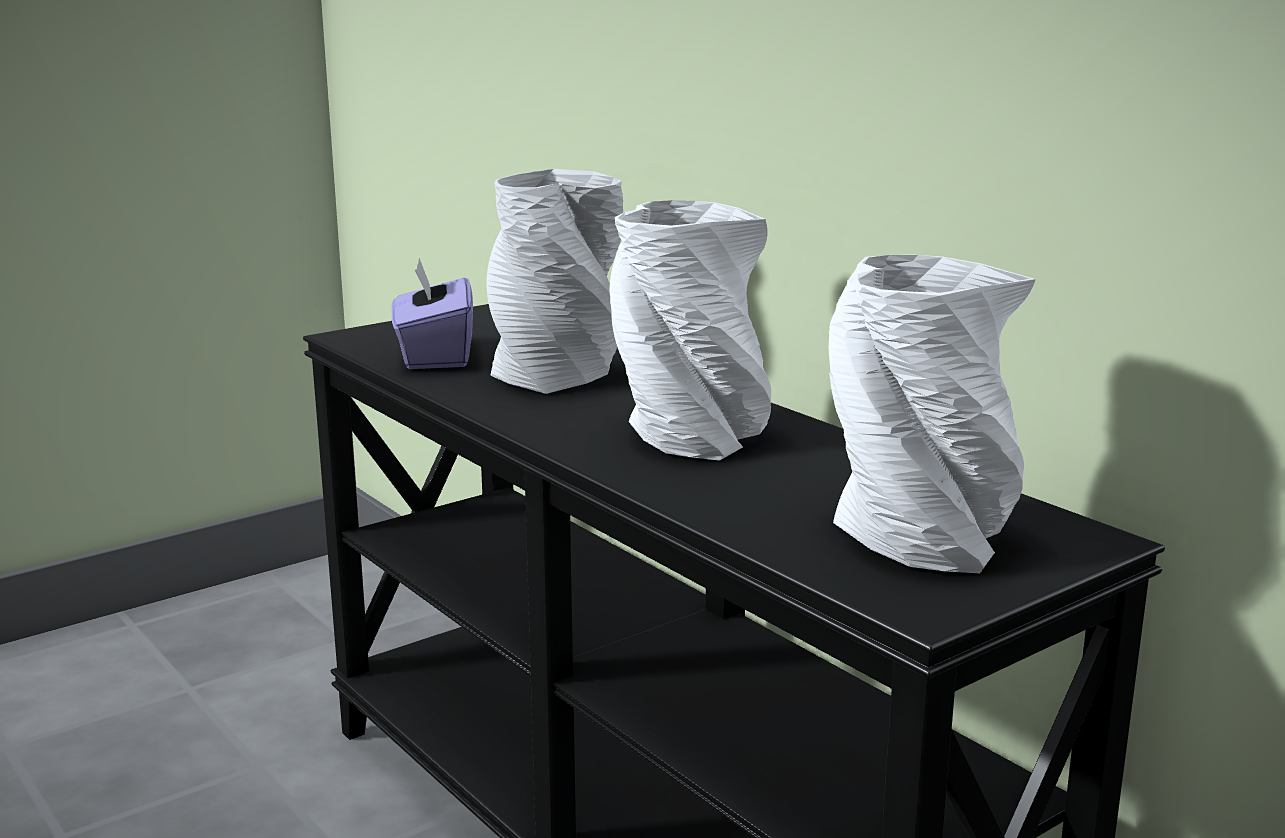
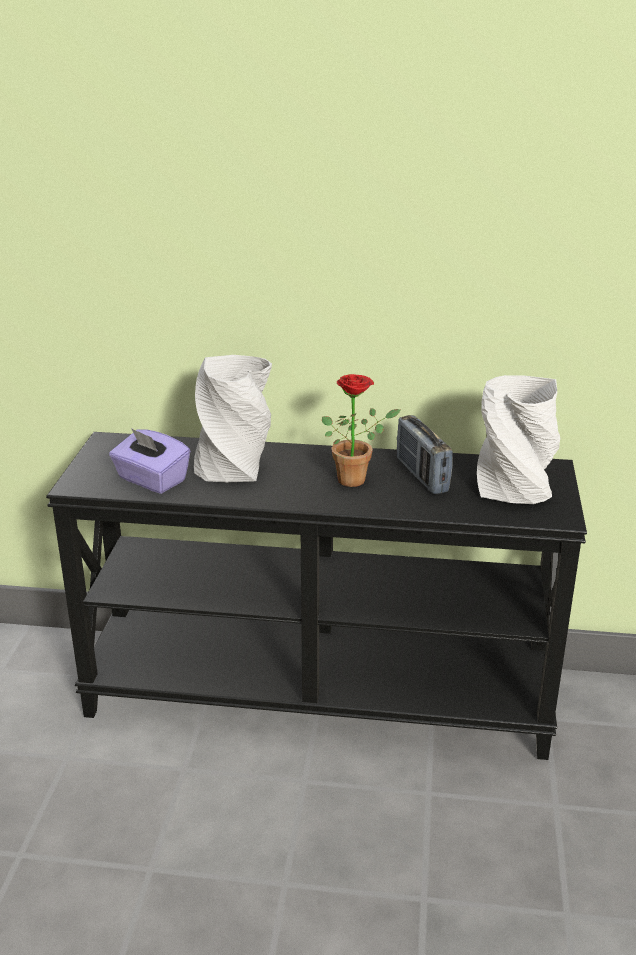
camera: 45 degrees left, 10 degrees up
white vase [609,200,772,461] -> potted plant [322,374,400,487]
none -> radio [397,415,453,494]

